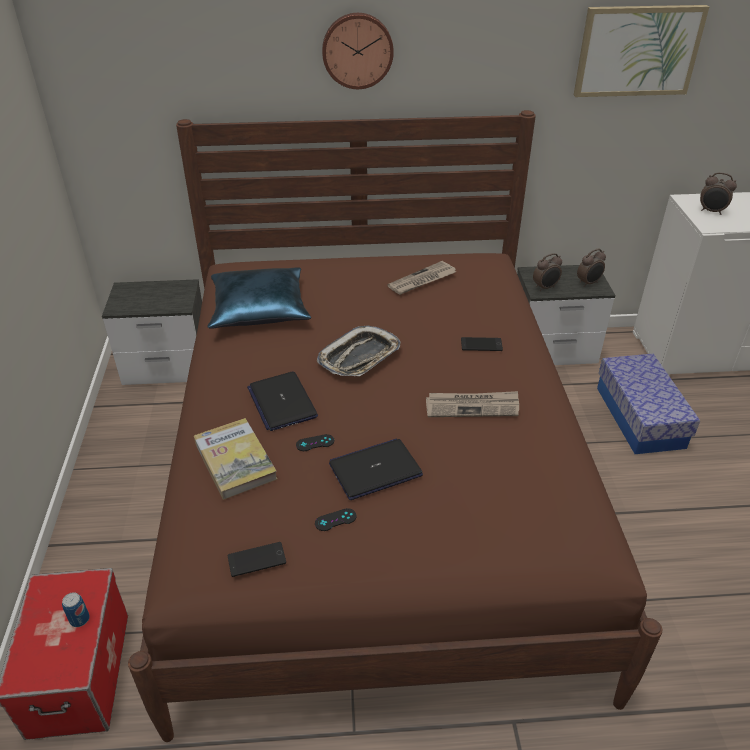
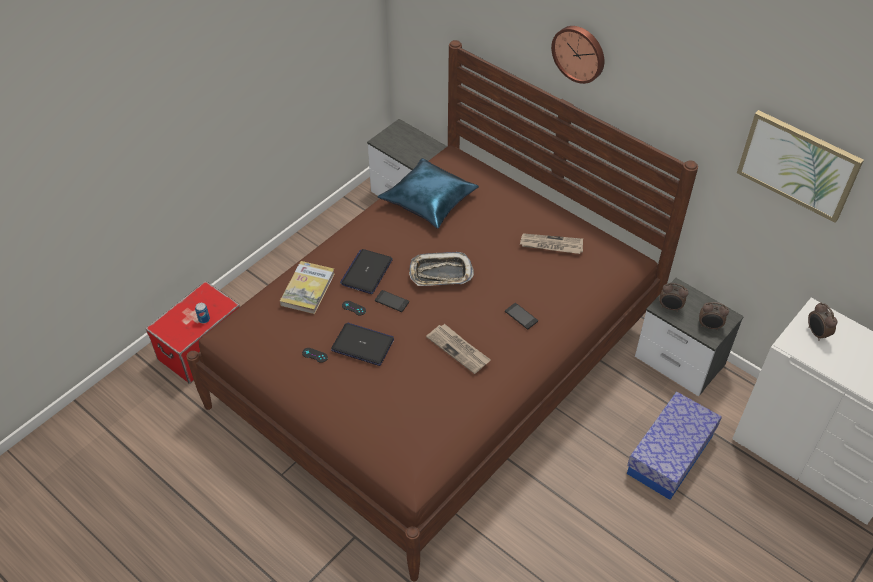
camera: 45 degrees right, 10 degrees up
phone [228,542,286,577] -> phone moved to [375,290,409,312]

